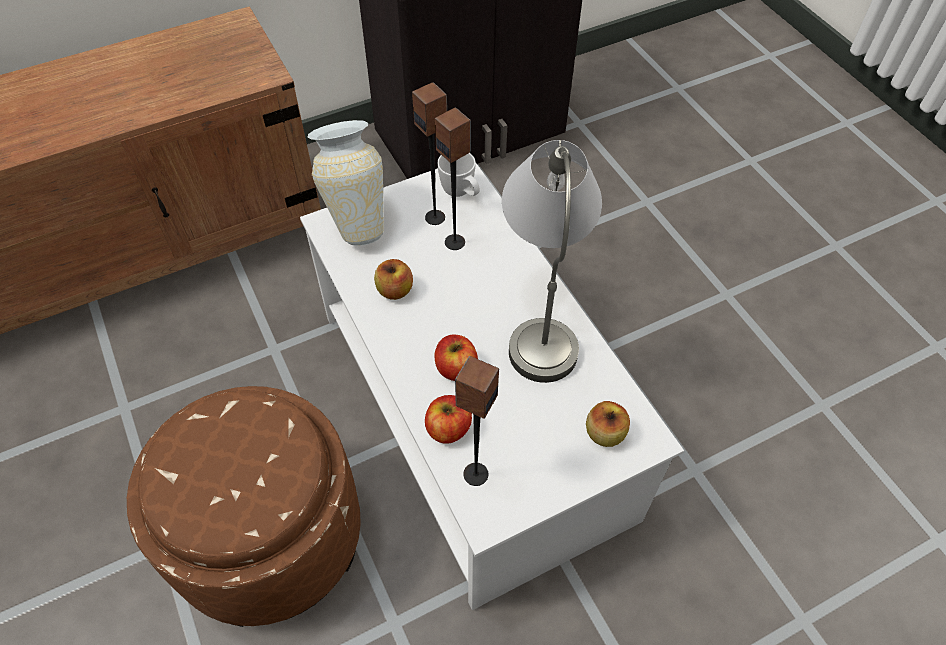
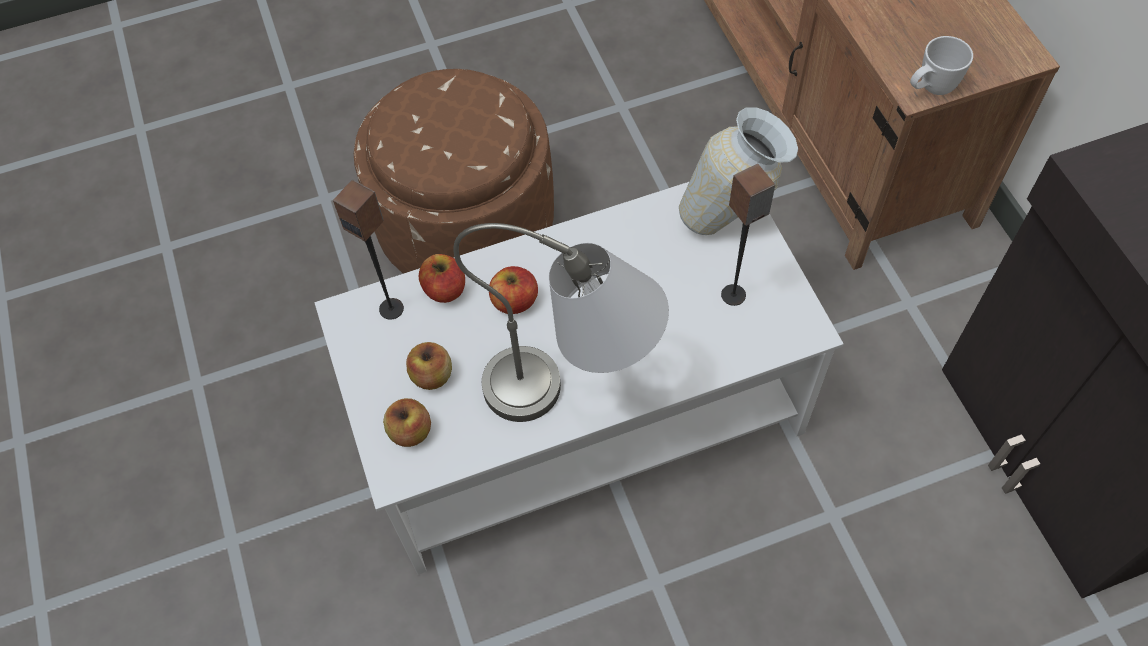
camera: 100 degrees right, 5 degrees up
apple [374,259,413,300] -> apple moved to [406,342,452,390]
speaker [435,107,471,250] -> none
white mug [437,153,480,197] -> white mug moved to [910,36,973,95]

